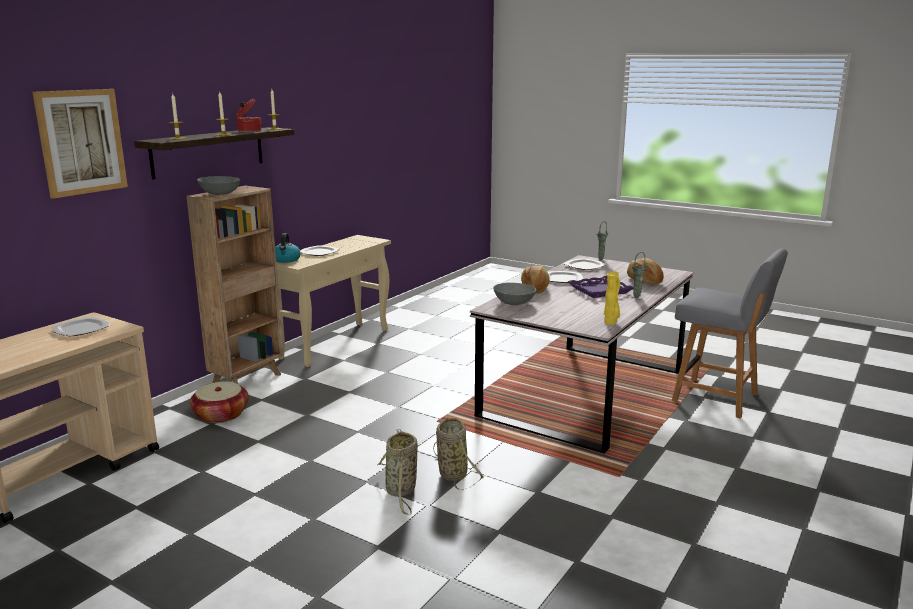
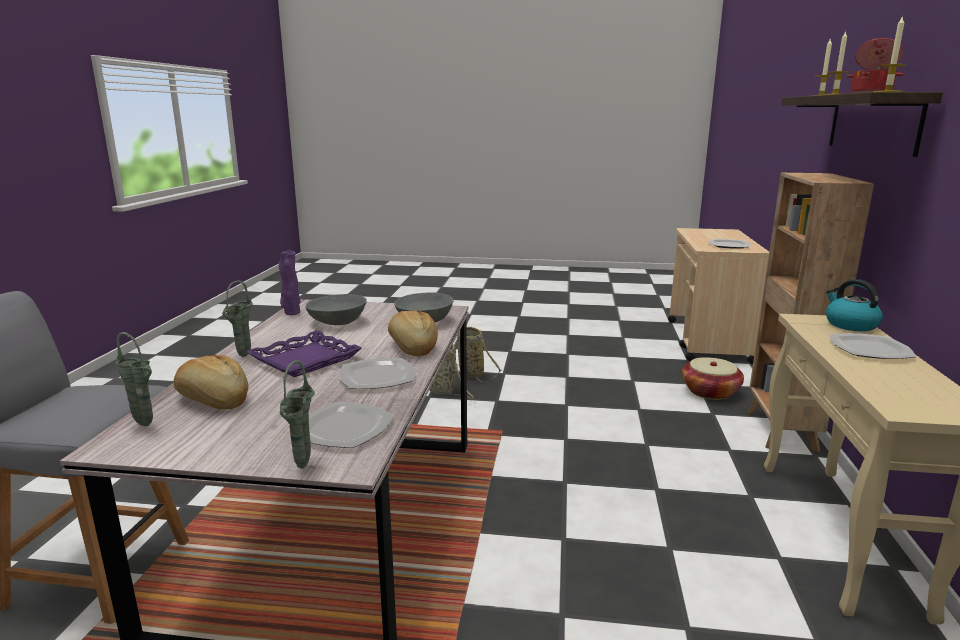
camera: 155 degrees right, 0 degrees up
picture [33,89,128,199] -> none
grey bowl [197,176,240,195] -> grey bowl moved to [306,294,367,325]
yellow vase [604,271,620,325] -> purple vase [279,251,301,315]
none -> green vase [115,332,153,426]

